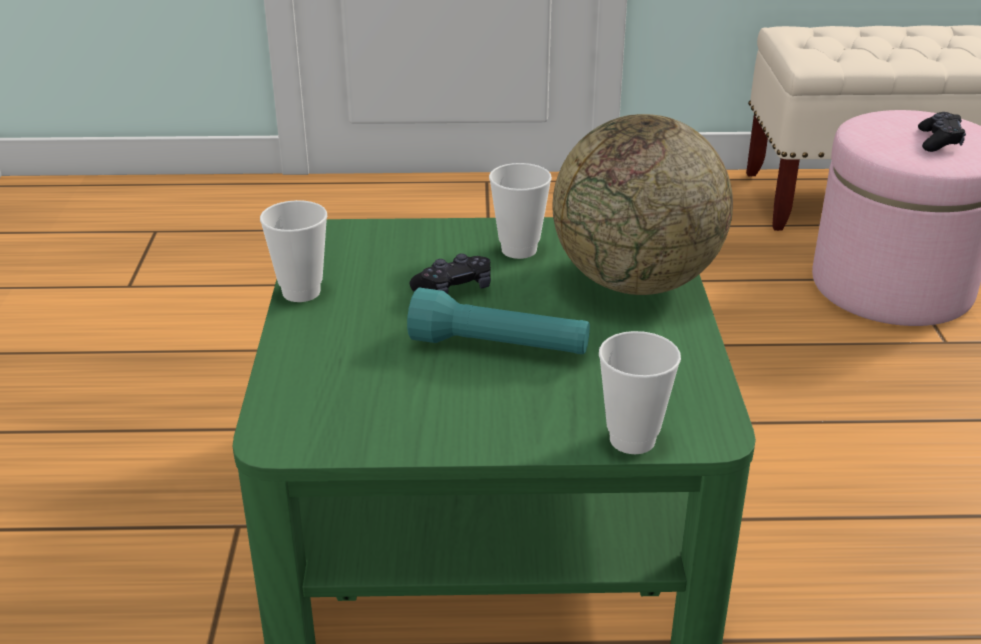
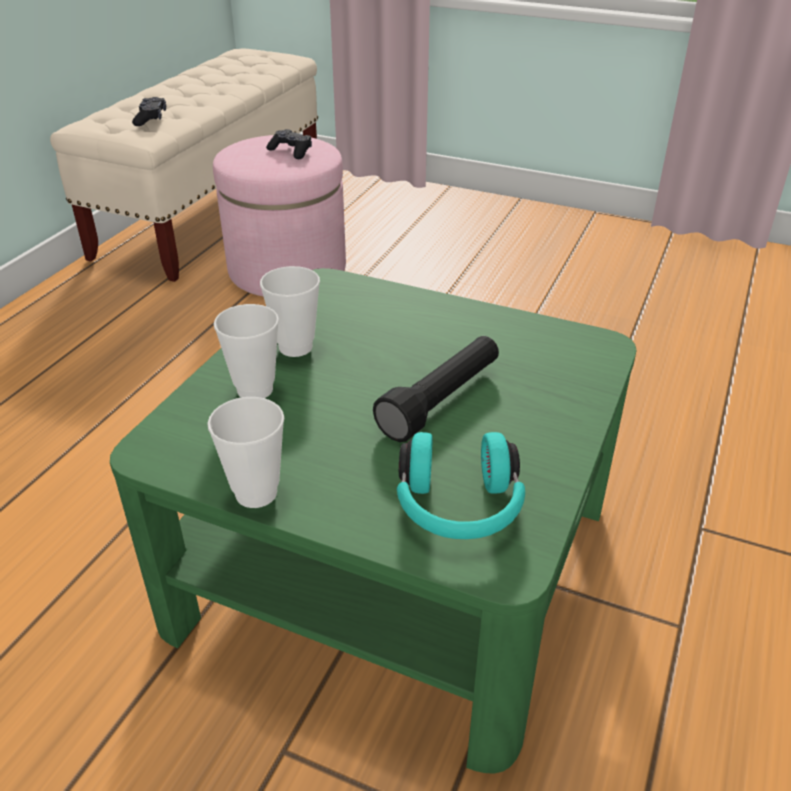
camera: 65 degrees left, 5 degrees up
turquoise flashlight [407,288,590,354] -> black flashlight [373,336,499,442]
black game controller [410,254,491,294] -> black game controller moved to [132,97,166,126]
globe [553,114,733,295] -> none
cup [599,331,681,454] -> cup moved to [214,304,279,398]
none -> turquoise headphones [397,432,525,539]

